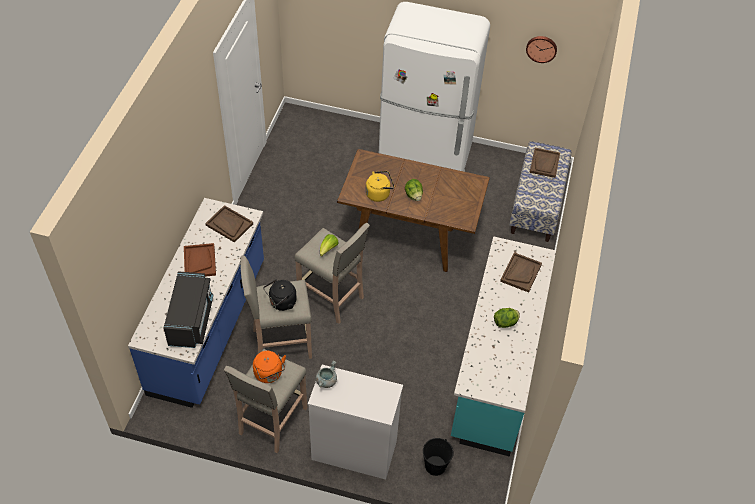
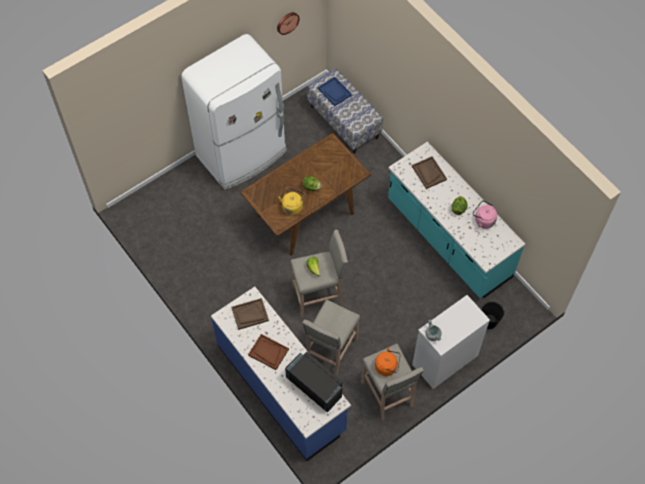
camera: 50 degrees left, 10 degrees up
black kettle [264,279,297,311] -> none
brown tray [529,148,560,178] -> blue tray [318,77,352,106]
none -> pink kettle [473,200,497,229]

